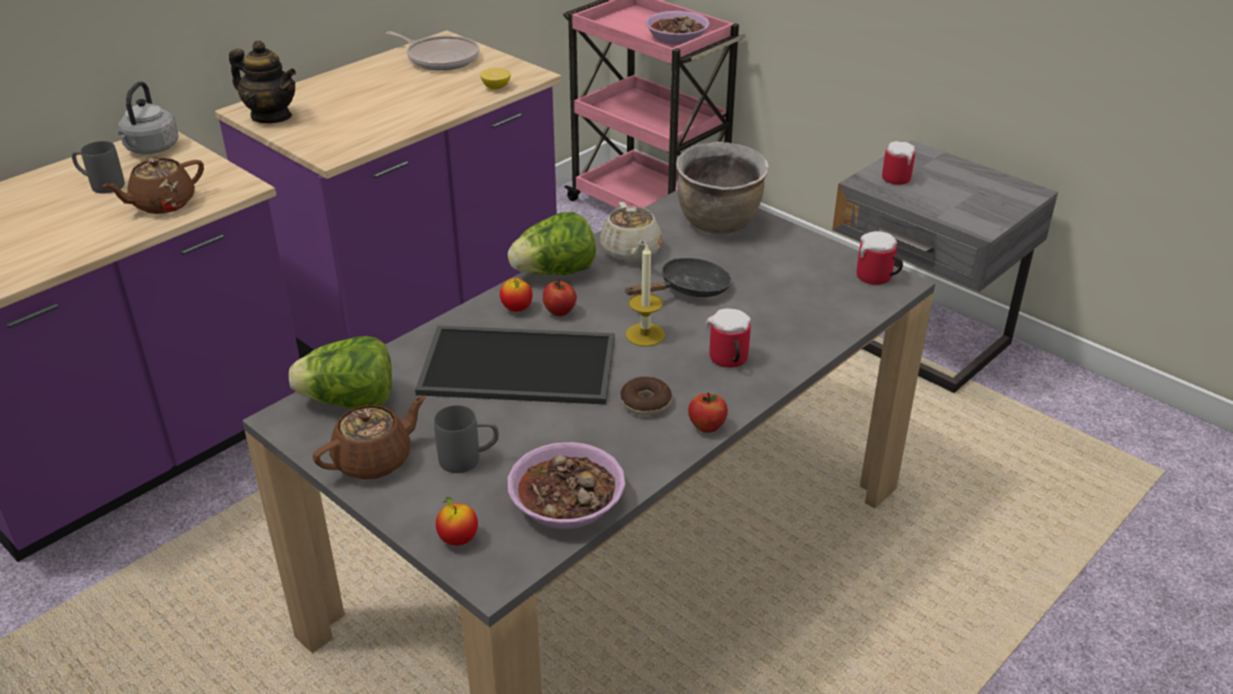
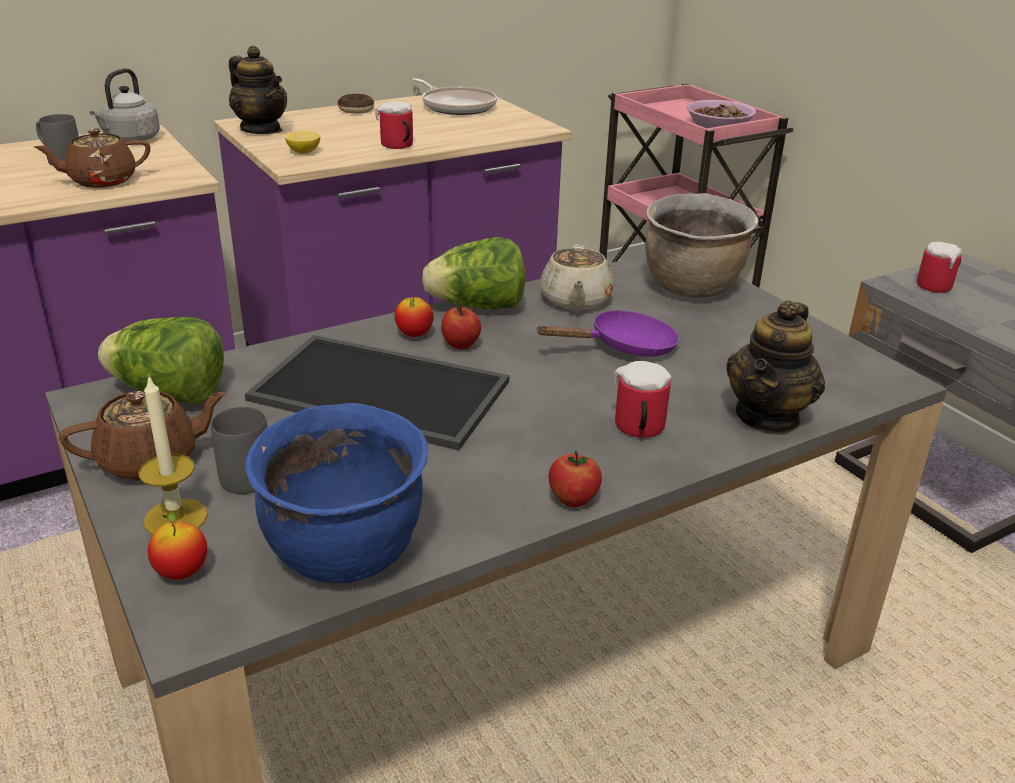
camera: 15 degrees right, 5 degrees down
lemon [480,68,511,89] -> lemon moved to [285,131,320,154]
bowl [507,442,625,529] -> blue cooking pot [245,403,429,583]
donut [620,377,672,416] -> donut moved to [338,94,374,113]
black frying pan [624,258,732,297] -> purple frying pan [536,310,679,357]
candle [625,245,665,347] -> candle moved to [138,377,208,535]
mug [857,231,903,285] -> mug moved to [375,101,413,149]
none -> teapot [726,300,825,435]

